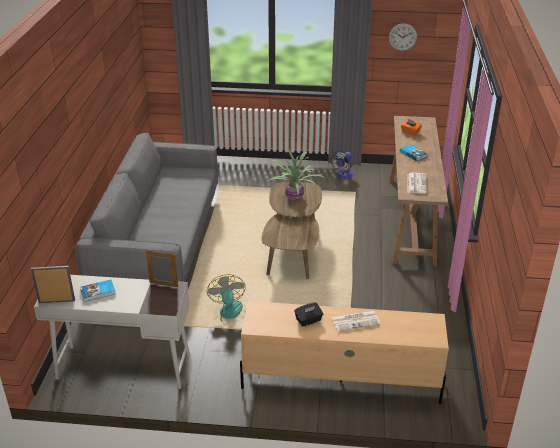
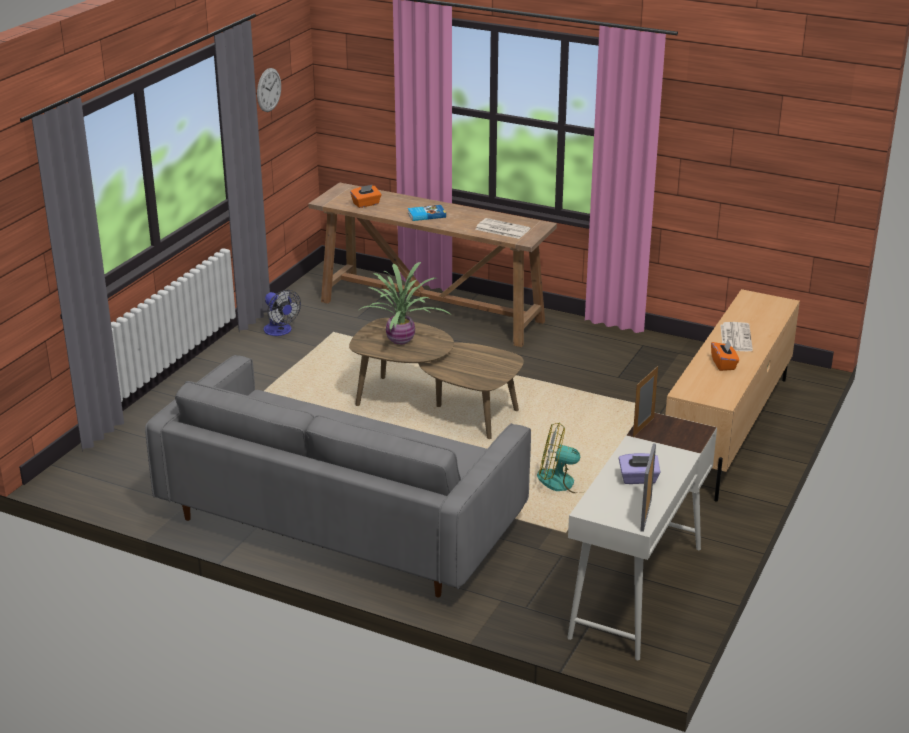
camera: 70 degrees left, 5 degrees down
book [80,280,115,302] -> purple tissue box [619,453,661,484]
black tissue box [294,303,323,327] -> orange tissue box [711,340,739,371]

